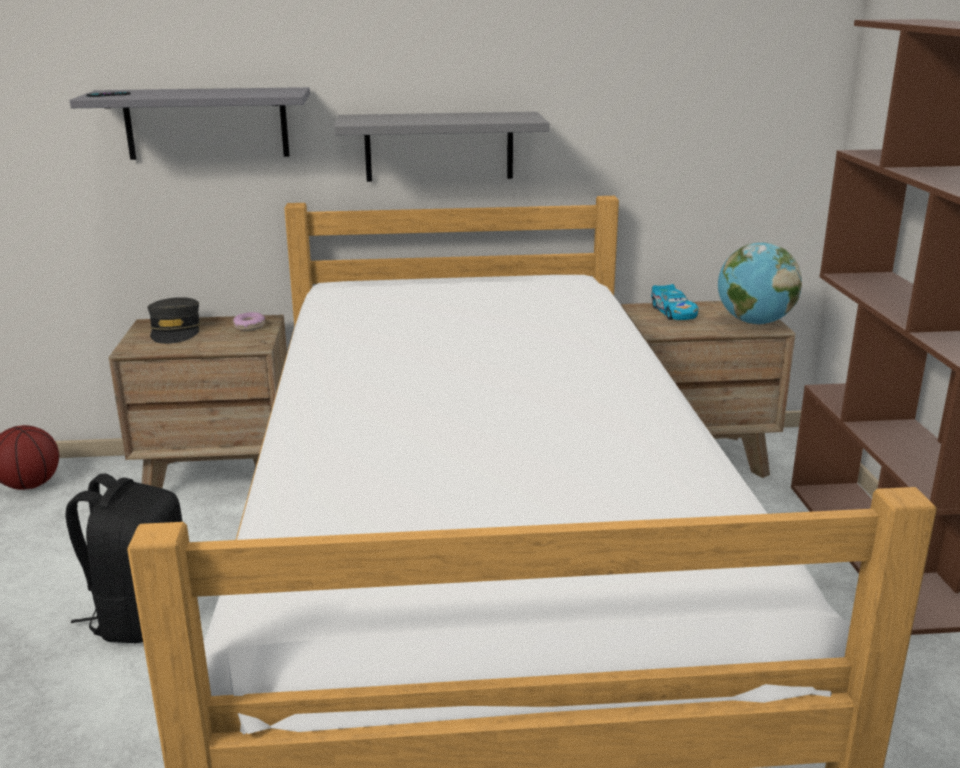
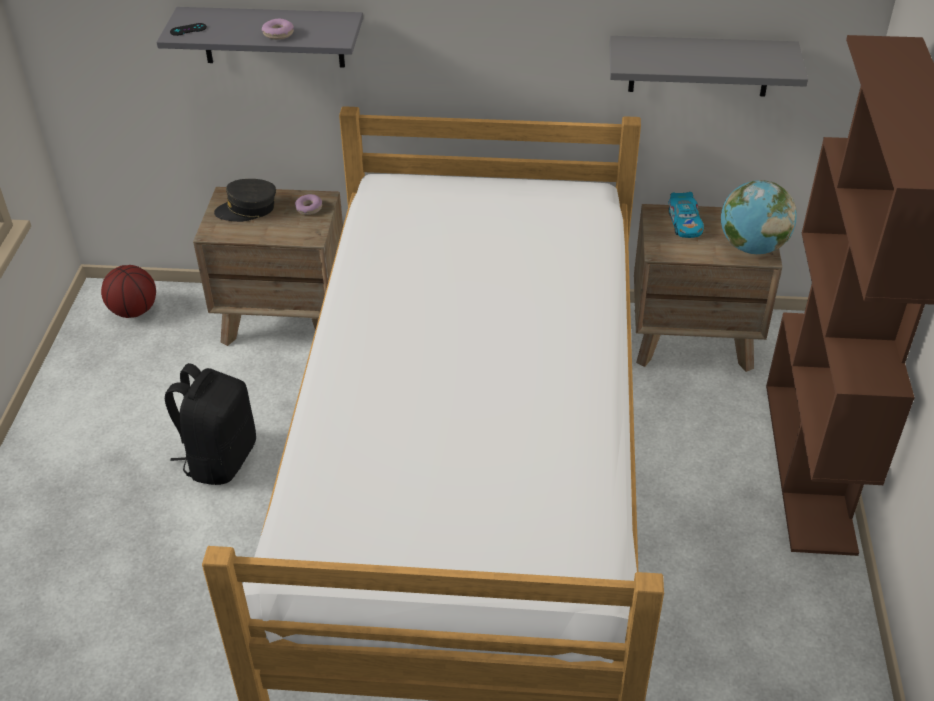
camera: 10 degrees right, 20 degrees up
grey cap [148,297,201,344] -> grey cap turned 75 degrees clockwise [214,179,276,222]
grey shelf [334,112,549,182] -> grey shelf moved to [610,36,808,96]
none -> donut [262,18,294,40]

